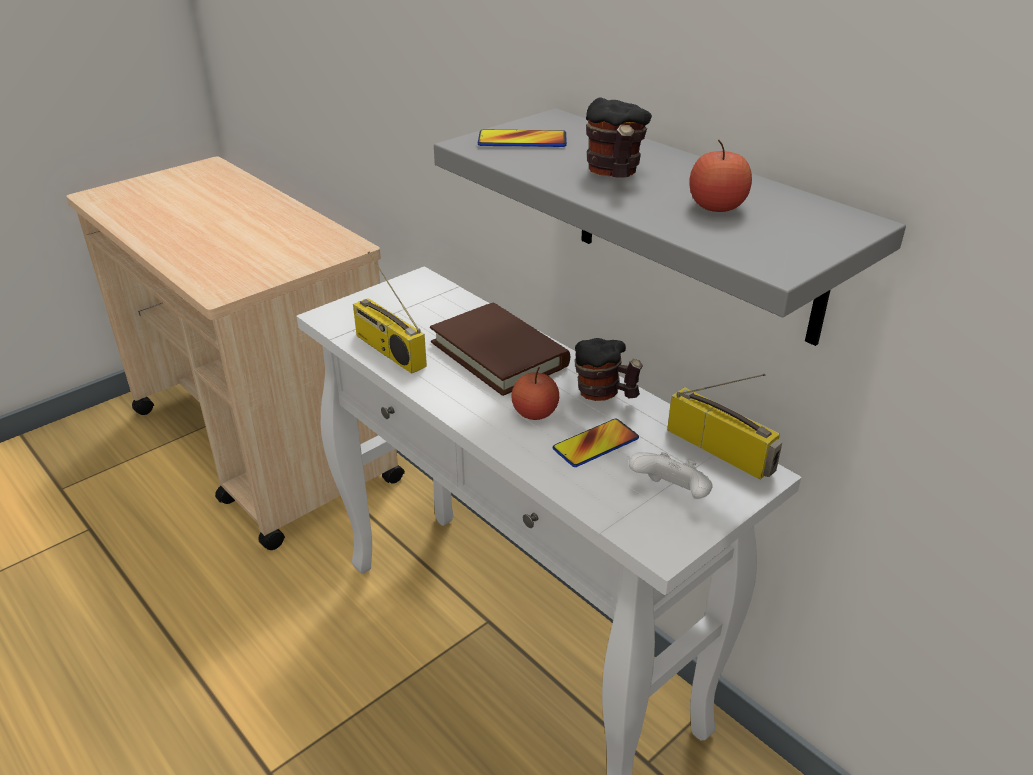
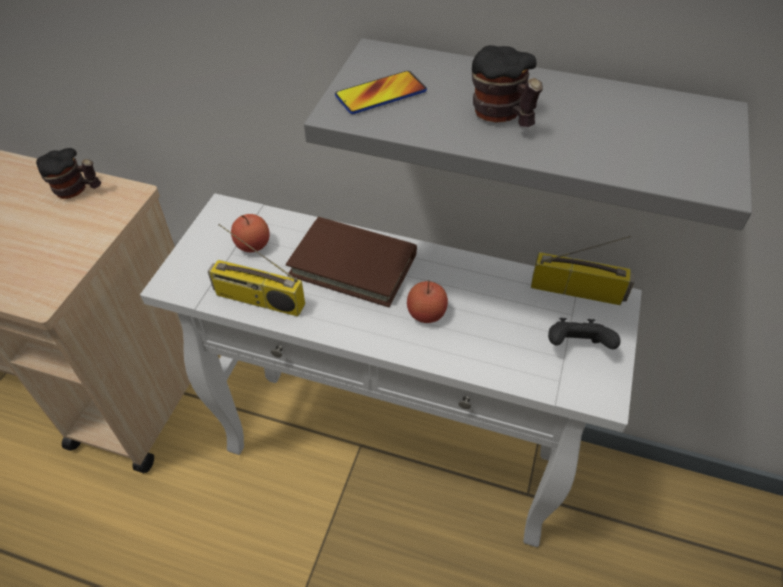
camera: 30 degrees left, 15 degrees up
phone [553,419,639,467] -> none
mug [575,338,643,401] -> mug moved to [36,148,101,199]
white game controller [629,452,713,499] -> black game controller [548,318,620,349]
apple [690,140,752,212] -> apple moved to [231,214,270,252]

